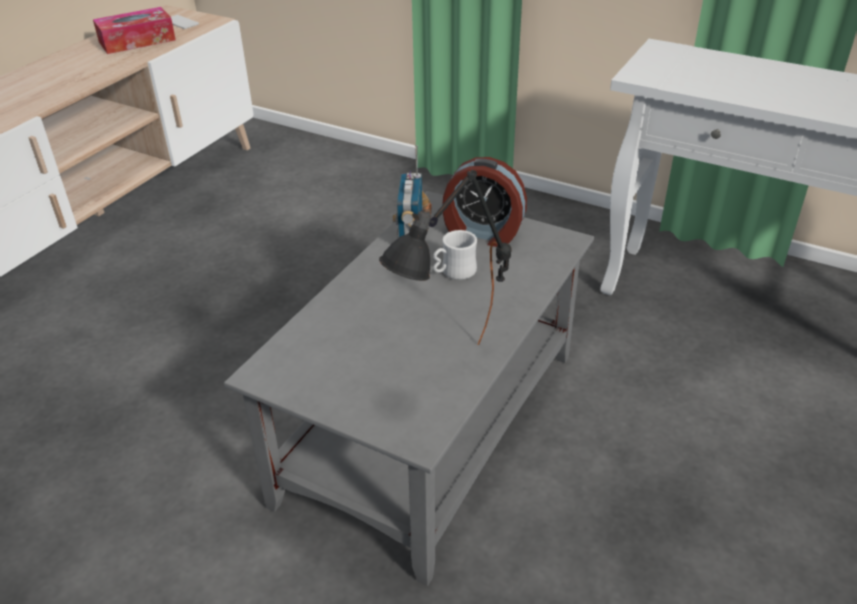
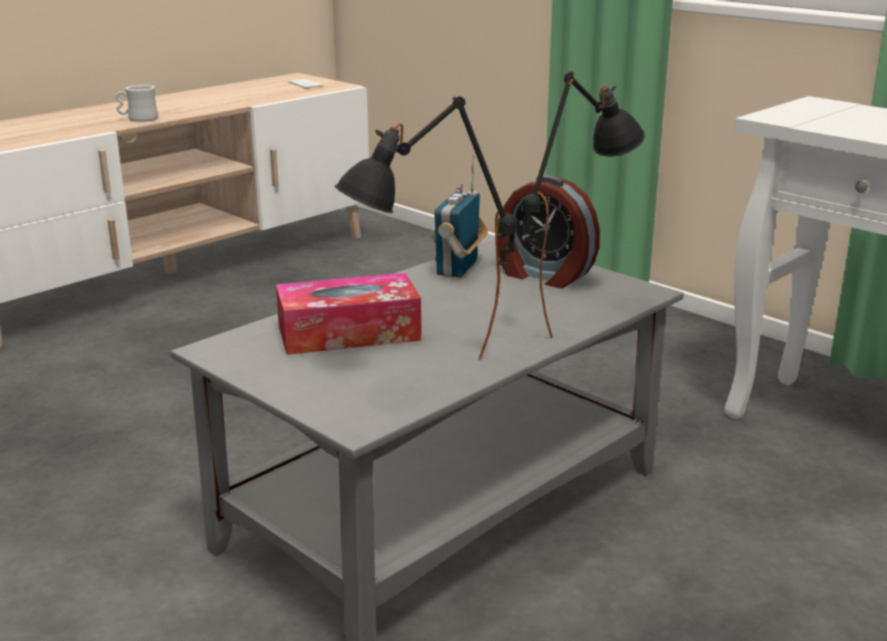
camera: 15 degrees right, 15 degrees down
tissue box [93,7,176,54] -> tissue box moved to [276,273,421,355]
white mug [433,230,477,280] -> white mug moved to [115,85,158,122]
none -> black table lamp [522,71,645,338]

